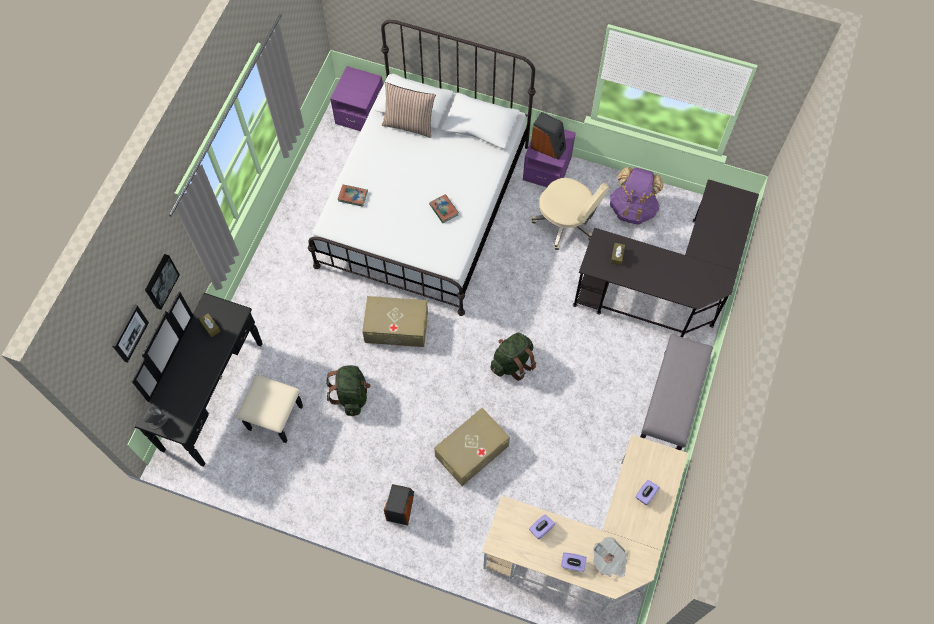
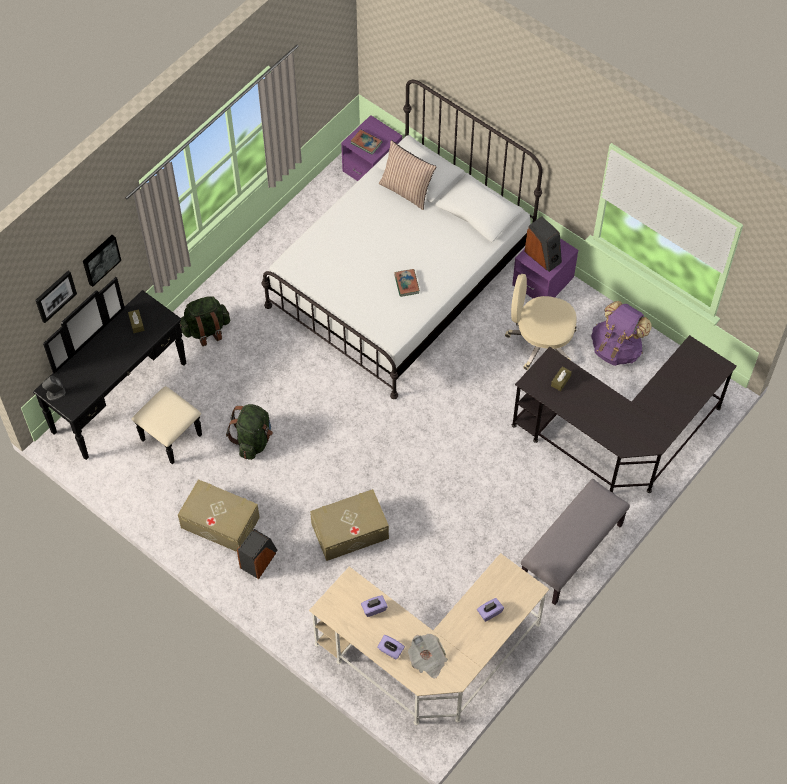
camera: 20 degrees right, 5 degrees down
book [337,185,368,207] -> book moved to [351,130,382,155]
beige storage box [362,296,428,347] -> beige storage box moved to [178,479,260,552]
green backpack [491,332,536,381] -> green backpack moved to [180,296,230,346]
beige office chair [532,178,609,250] -> beige office chair turned 135 degrees clockwise [505,274,577,370]

